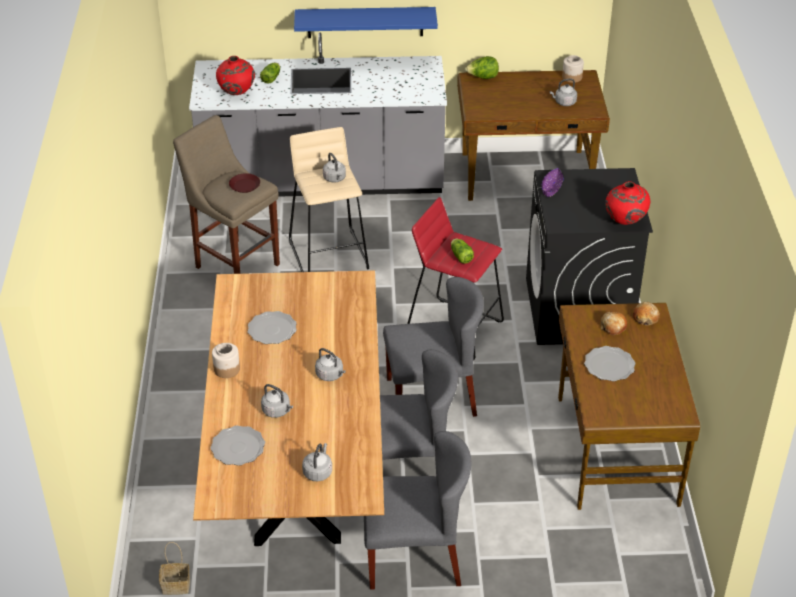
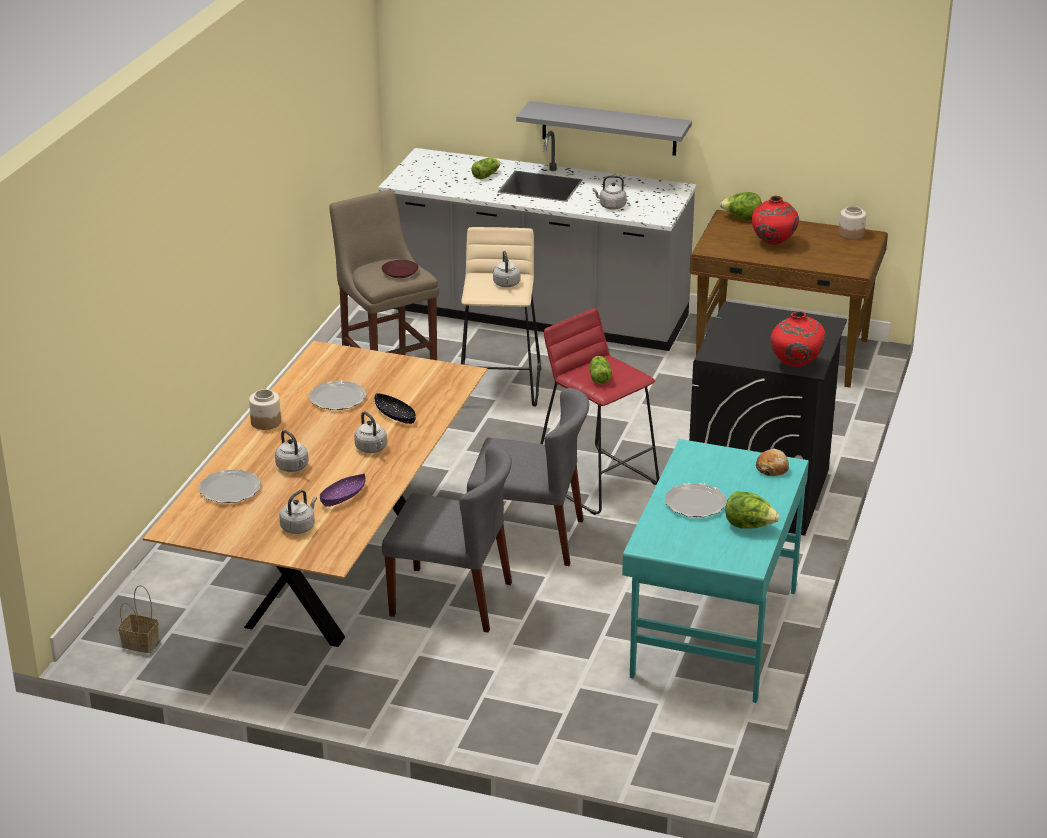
camera: 20 degrees right, 10 degrees down
red vase [216,56,255,95] -> red vase moved to [752,196,799,245]
blue shelf [294,7,438,38] -> grey shelf [516,101,692,156]
grey chair [364,431,471,590] -> none
purple bowl [542,168,563,197] -> purple bowl moved to [320,473,366,507]
grey kettle [550,78,577,106] -> grey kettle moved to [592,175,627,210]
brown desk [558,303,700,510] -> turquoise desk [622,439,809,703]
bread [601,312,627,335] -> none
none -> black bowl [374,393,416,424]
none -> lettuce [725,491,780,529]

